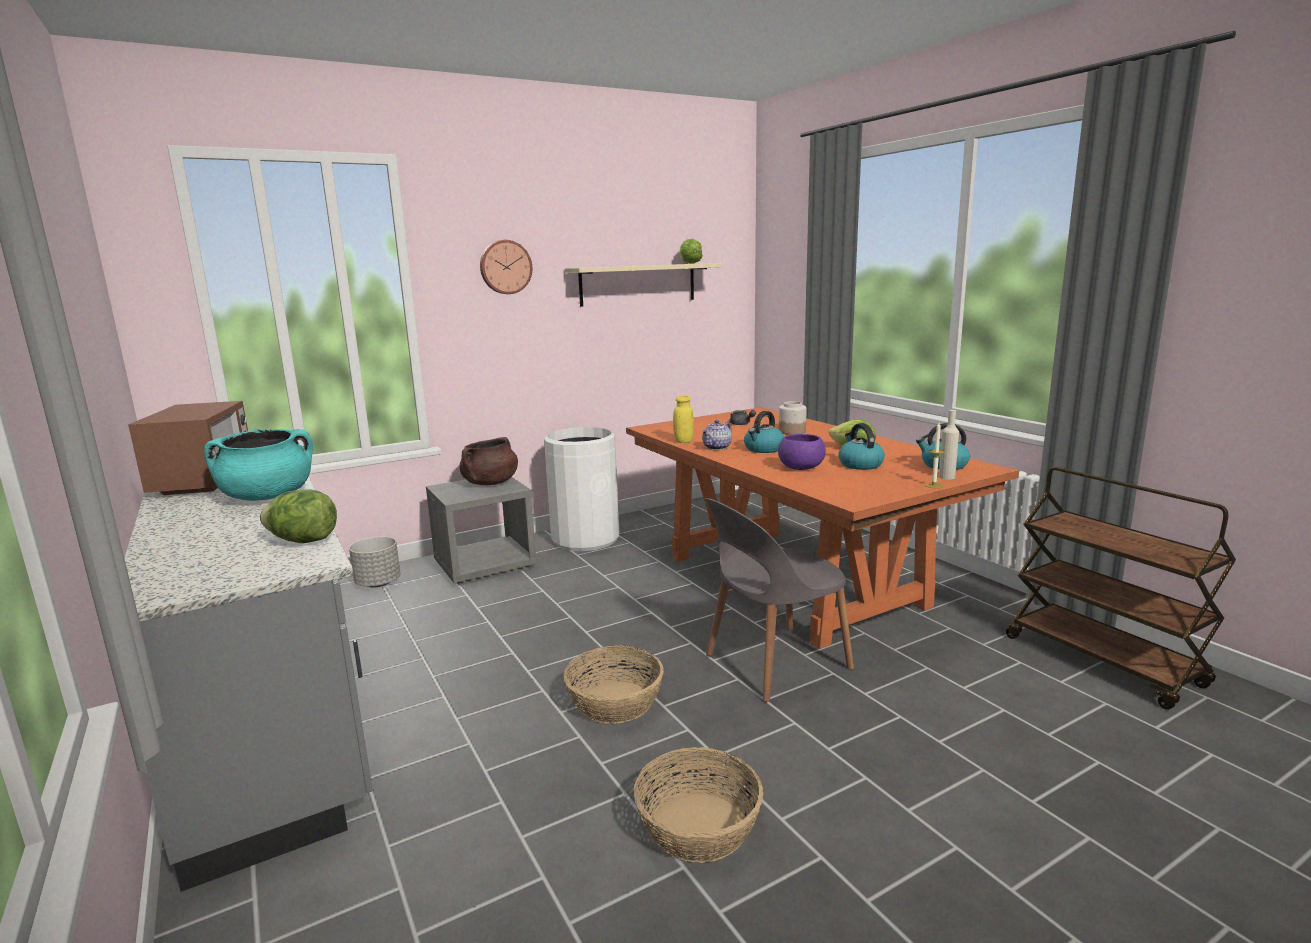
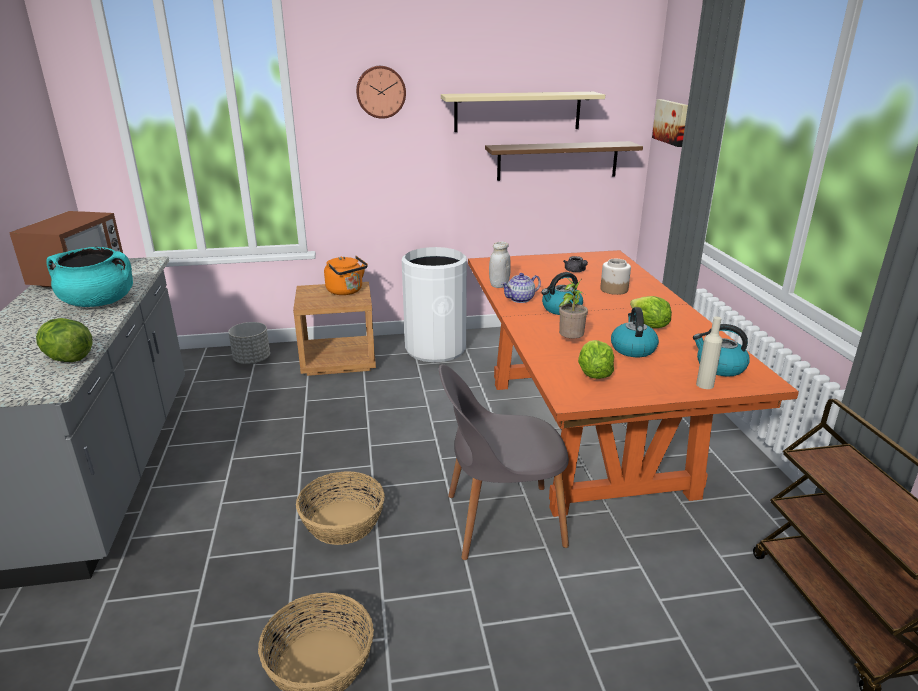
camera: 20 degrees right, 10 degrees up
grey nightstand [426,477,537,586] -> brown nightstand [293,282,376,376]
brown cooking pot [459,437,518,485] -> orange kettle [324,256,368,295]
yellow jar [673,396,694,443] -> white jar [489,242,511,288]
lettuce [679,239,703,264] -> lettuce moved to [578,340,614,379]
purple bowl [778,434,826,470] -> potted plant [558,278,588,339]
candle [925,423,945,488] -> none
none -> brown shelf [485,141,643,181]
none -> picture [652,99,688,147]

